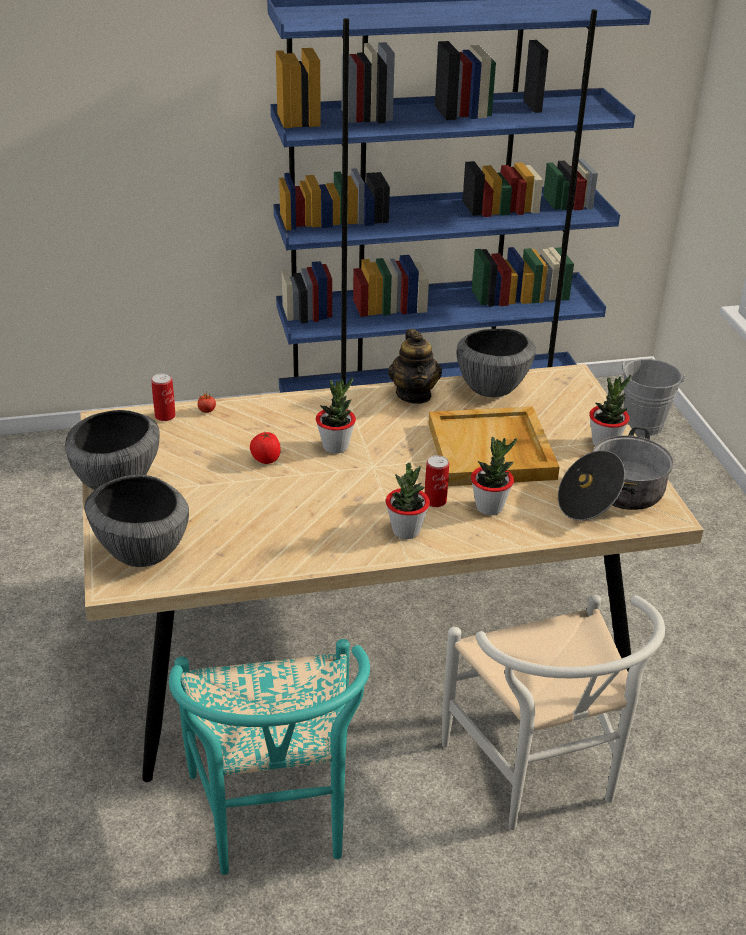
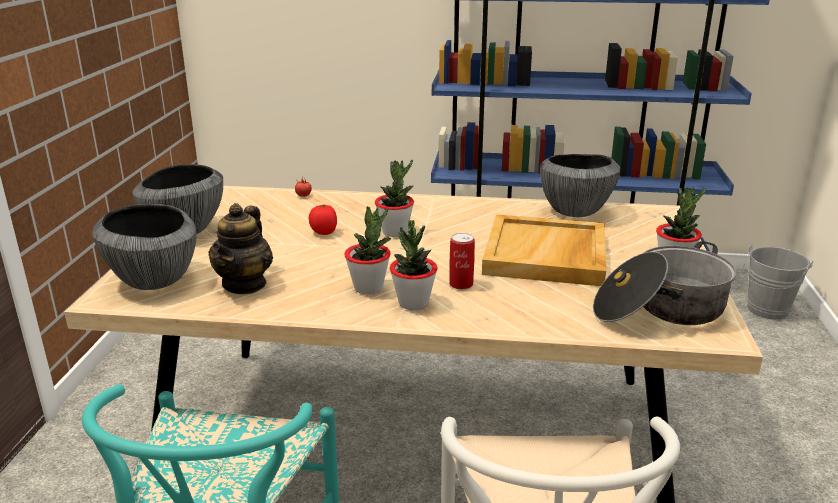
camera: 20 degrees right, 10 degrees down
can [151,373,176,421] -> none
teapot [388,329,442,404] -> teapot moved to [208,203,273,294]
potted plant [471,437,517,515] -> potted plant moved to [344,206,391,294]

